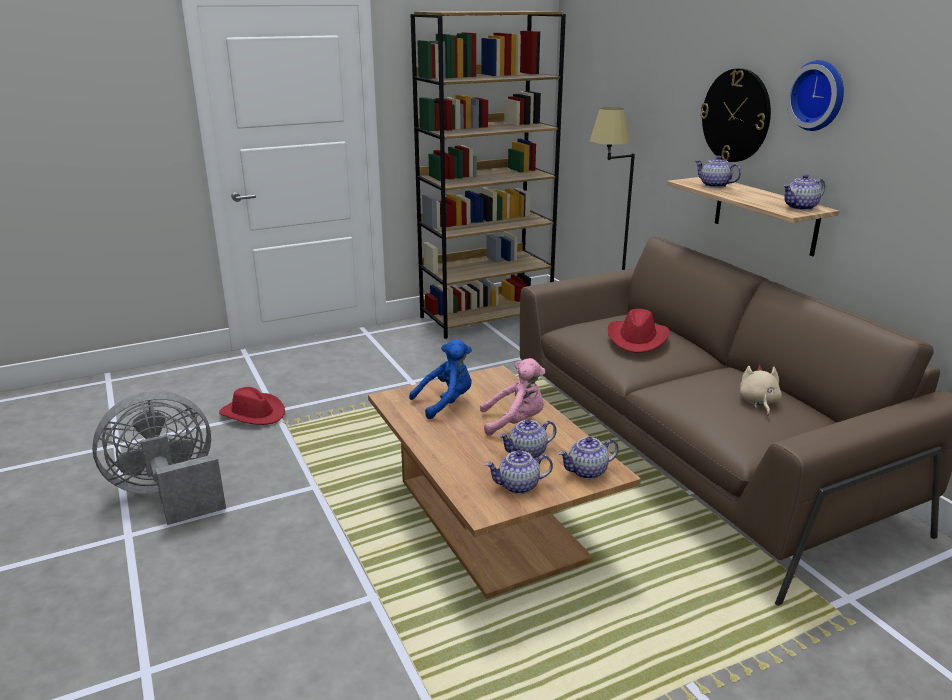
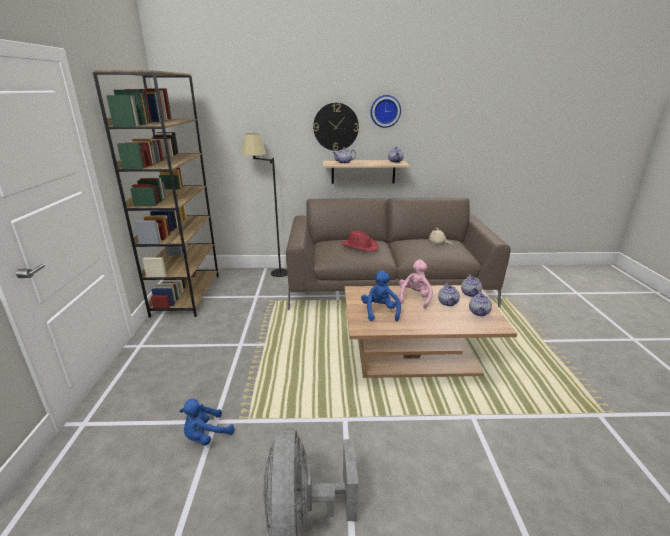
camera: 65 degrees left, 0 degrees up
red hat [219,387,285,425] -> blue plush toy [179,398,235,446]

